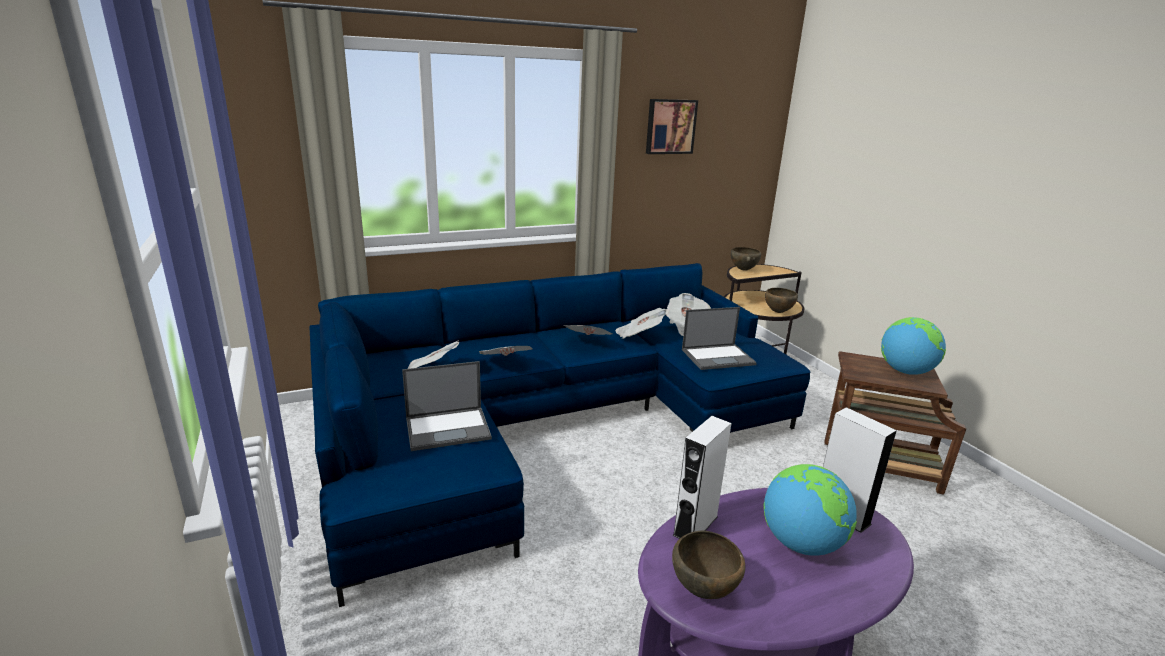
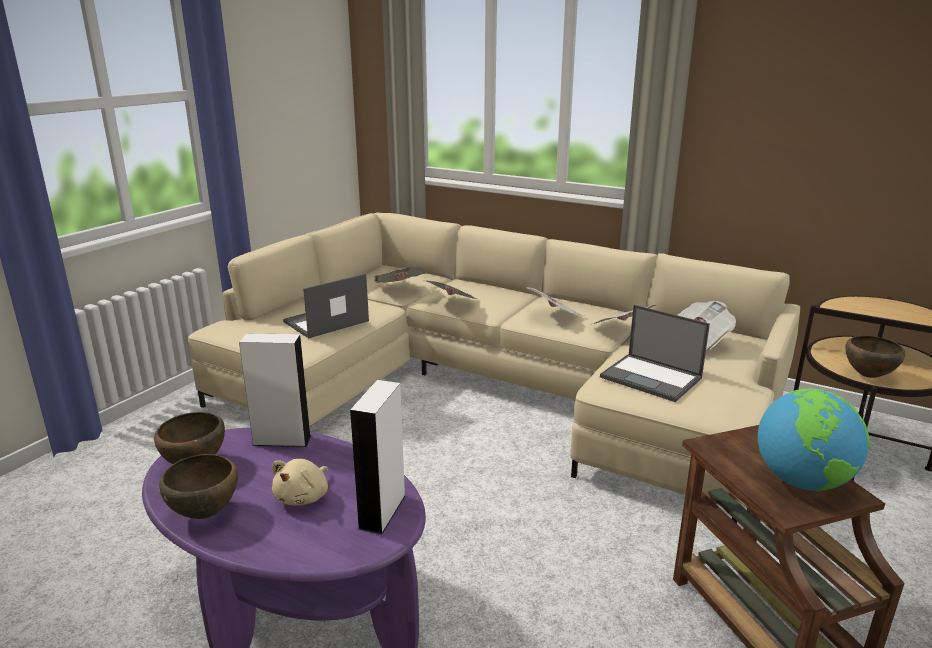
camera: 55 degrees right, 0 degrees up
blue sofa [309,263,811,607] -> beige sofa [188,212,800,524]
laptop [402,361,492,451] -> laptop turned 105 degrees clockwise [283,274,369,338]
picture [646,99,698,154] -> none
brown bowl [731,247,761,271] -> brown bowl moved to [159,454,238,519]
globe [764,464,857,556] -> beige plush toy [272,459,328,506]

